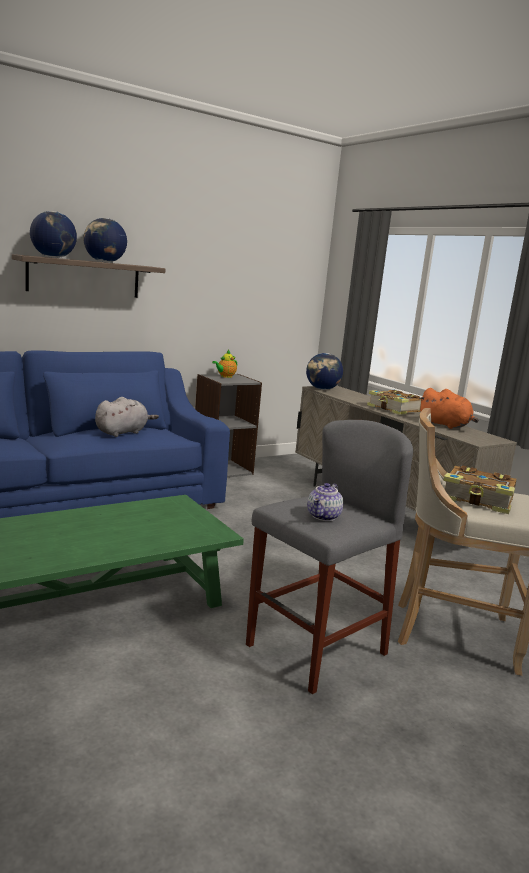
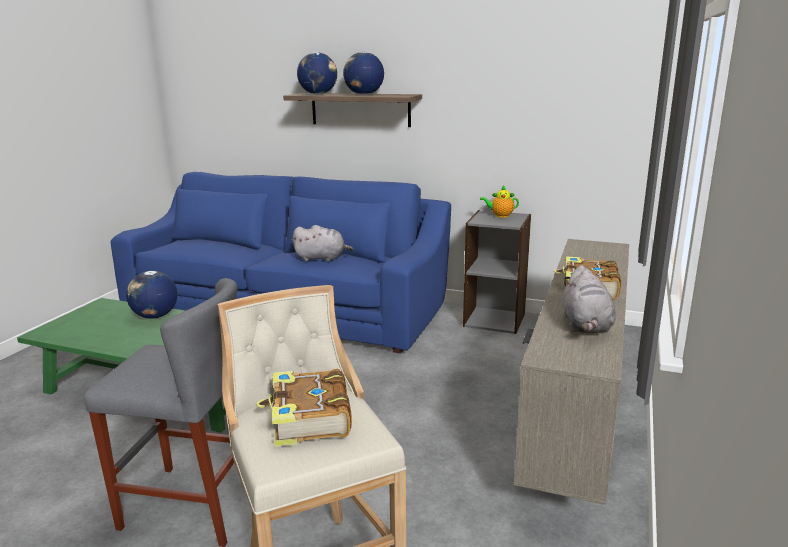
camera: 55 degrees right, 5 degrees up
globe [306,353,343,390] -> globe moved to [126,271,177,319]
teapot [307,483,343,521] -> none
orange plush toy [419,388,479,429] -> grey plush toy [563,265,616,334]

